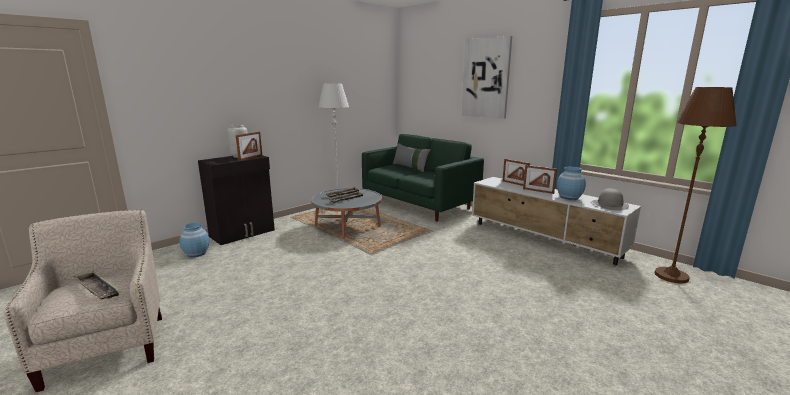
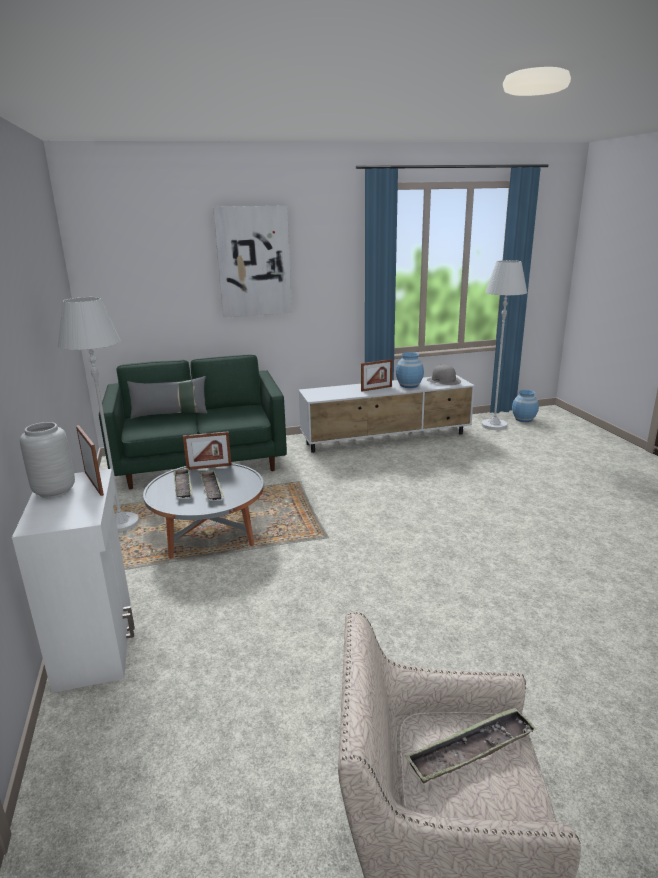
camera: 60 degrees left, 5 degrees up
blue vase [179,223,209,257] -> blue vase moved to [512,390,539,422]
black cabinet [198,155,275,245] -> white cabinet [12,469,135,693]
picture frame [503,159,530,186] -> picture frame moved to [183,432,232,470]
brown floor lamp [654,87,737,283] -> white floor lamp [481,260,527,430]

